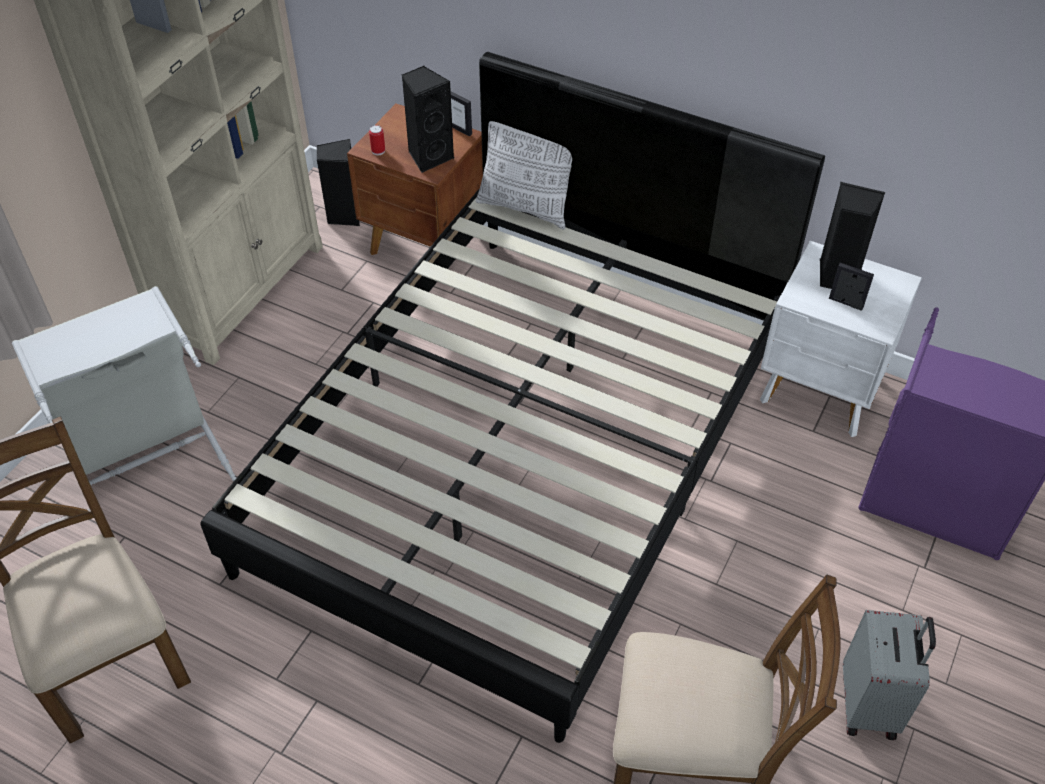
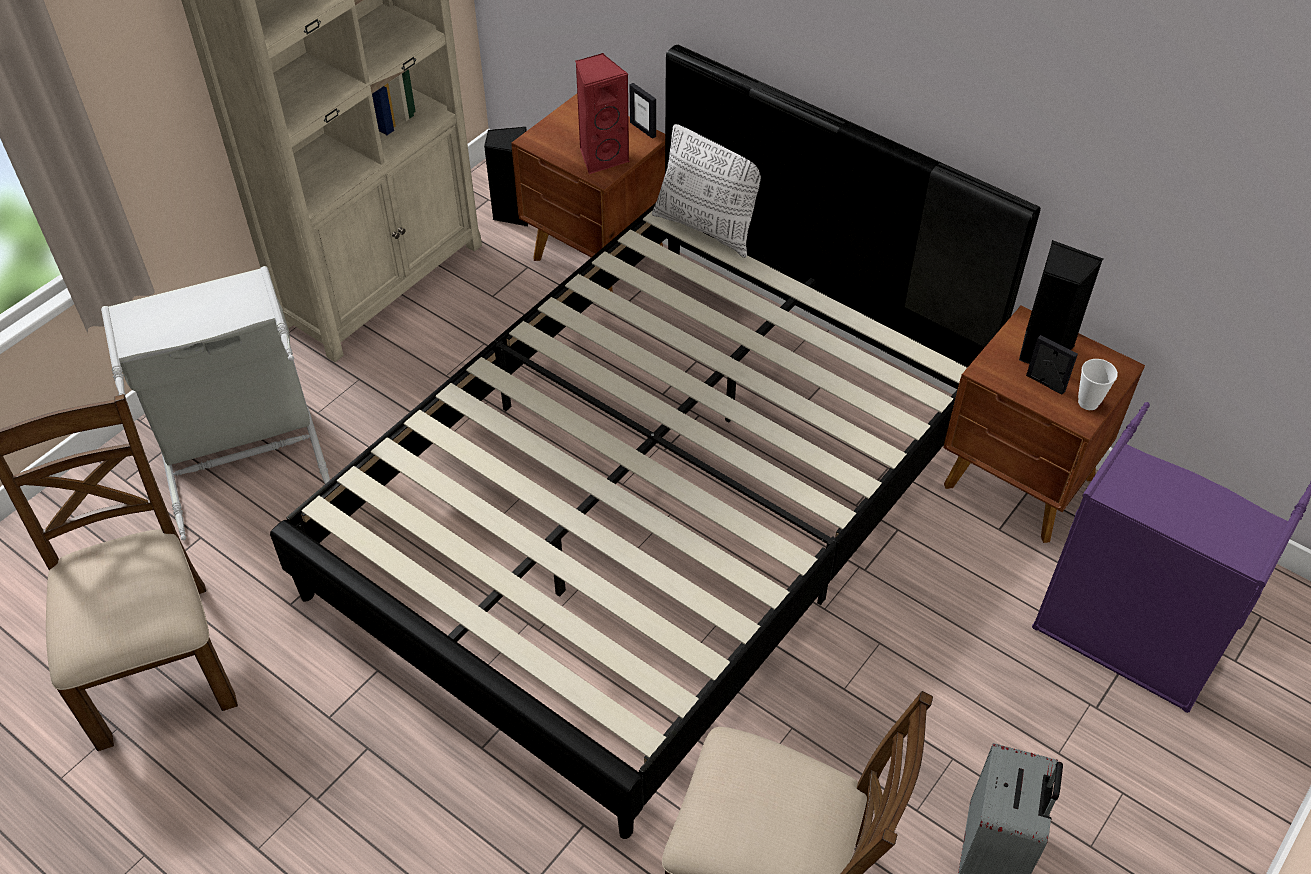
camera: 10 degrees right, 0 degrees up
can [369,125,385,155] -> none
black speaker [402,66,454,173] -> red speaker [575,53,630,174]
white nightstand [760,241,922,437] -> brown nightstand [944,306,1145,543]
none -> cup [1078,359,1118,410]

